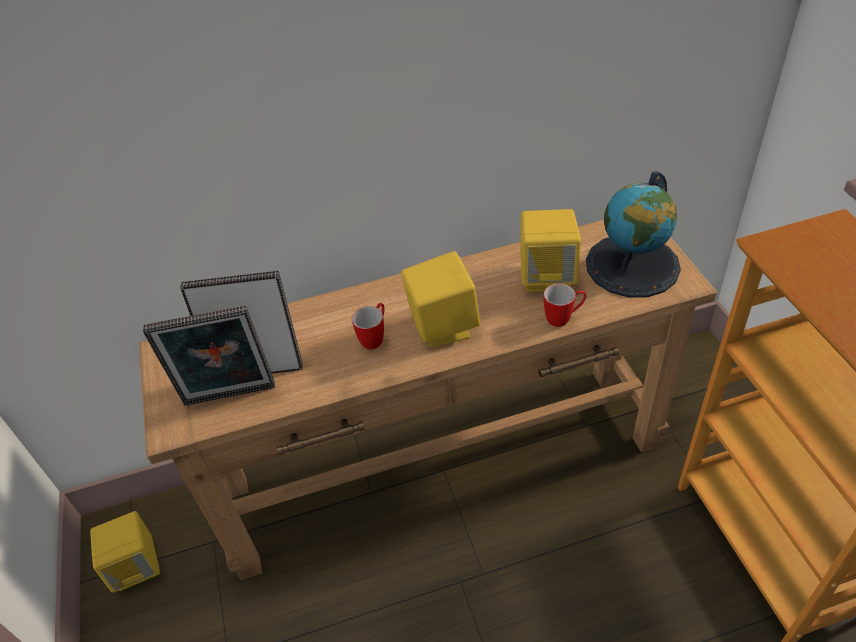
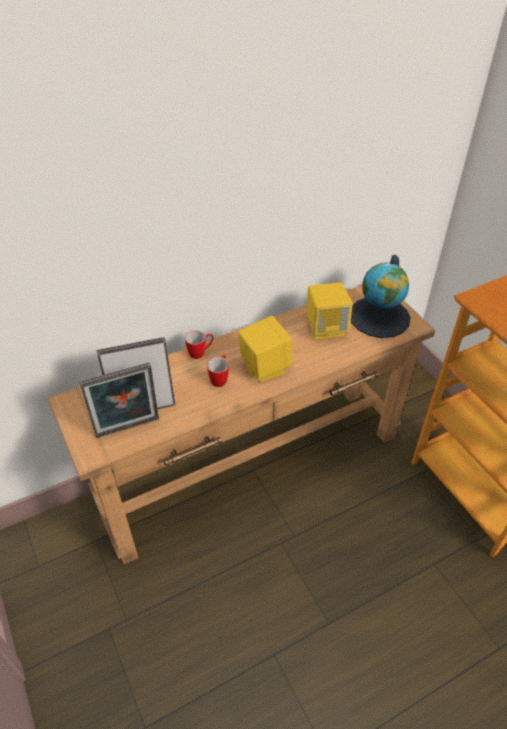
camera: 15 degrees left, 0 degrees up
yellow speaker [90,511,160,593] -> none
mug [544,284,586,327] -> mug moved to [185,330,214,359]

